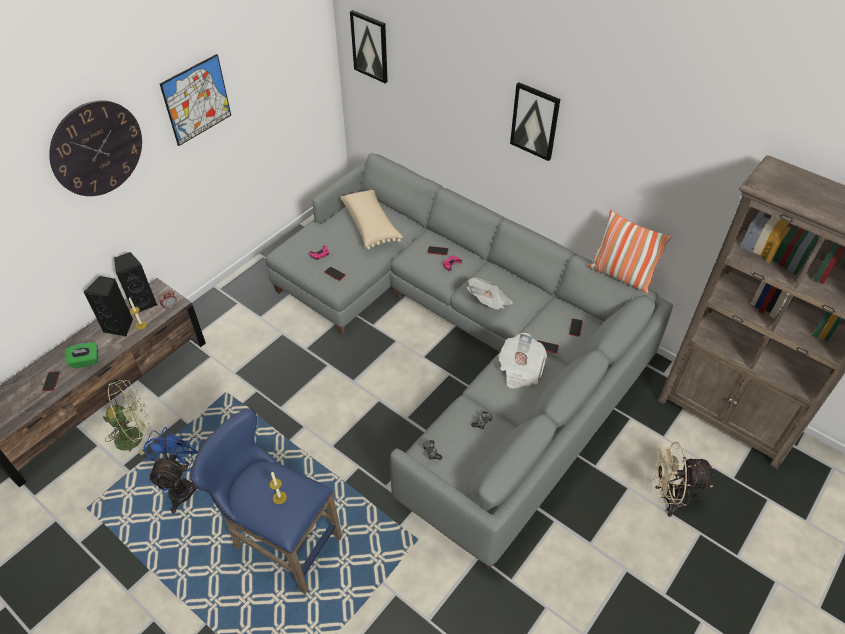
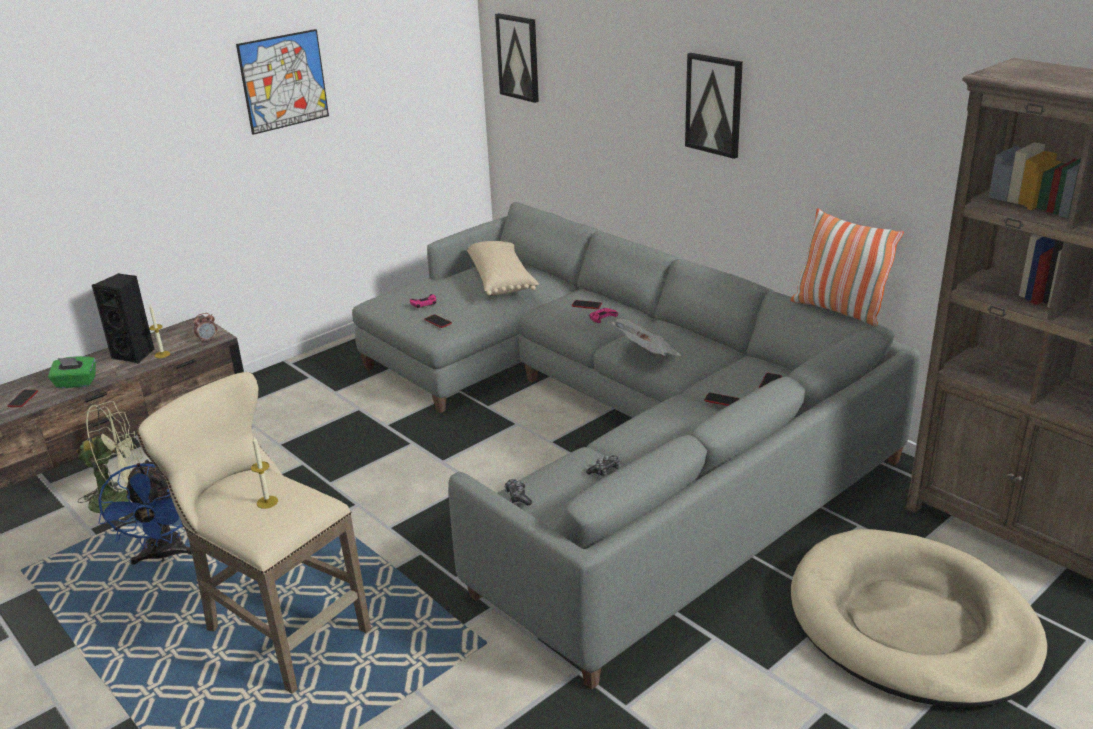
camera: 10 degrees right, 20 degrees down
wall clock [49,100,142,196] -> none
black speaker [114,252,157,313] -> none
blue fan [144,427,202,514] -> blue fan turned 150 degrees clockwise [98,459,192,565]
blue stool [190,408,342,594] -> beige stool [137,372,371,694]
newspaper [498,333,547,388] -> none
beige fan [653,441,714,517] -> beige dog bed [791,529,1048,707]

